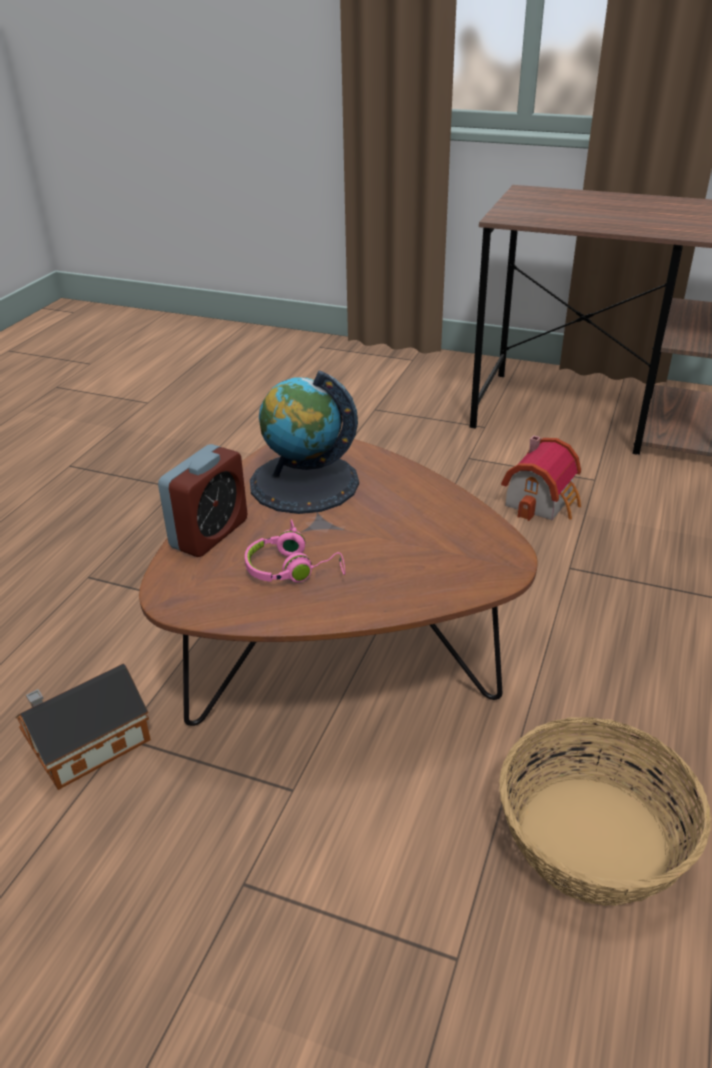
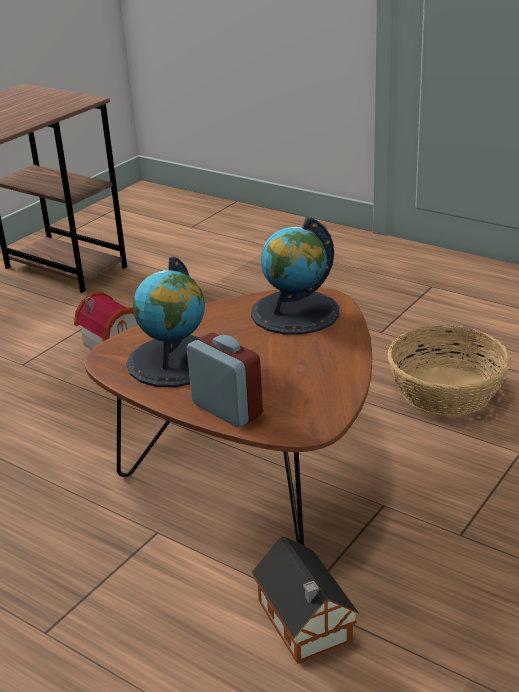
camera: 75 degrees left, 5 degrees down
pink headphones [245,519,345,582] -> none
none -> globe [251,217,339,335]

